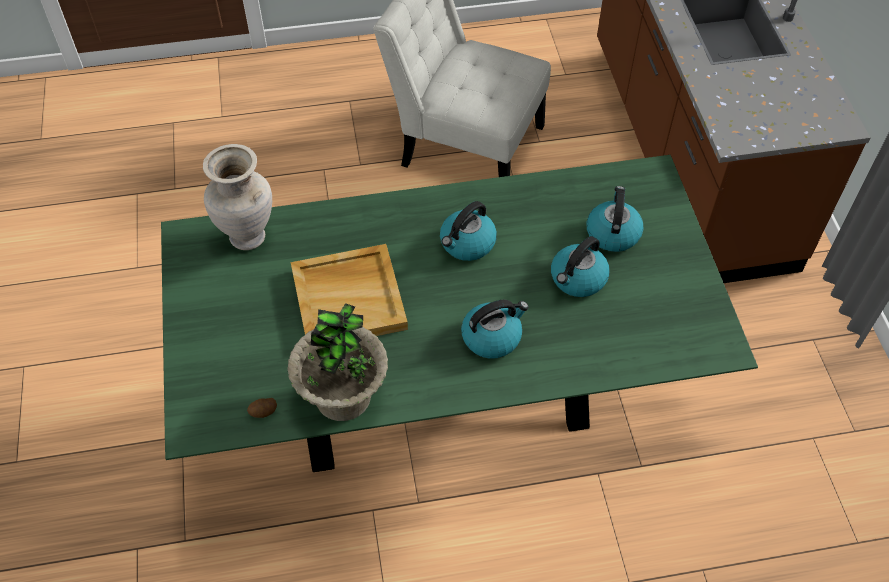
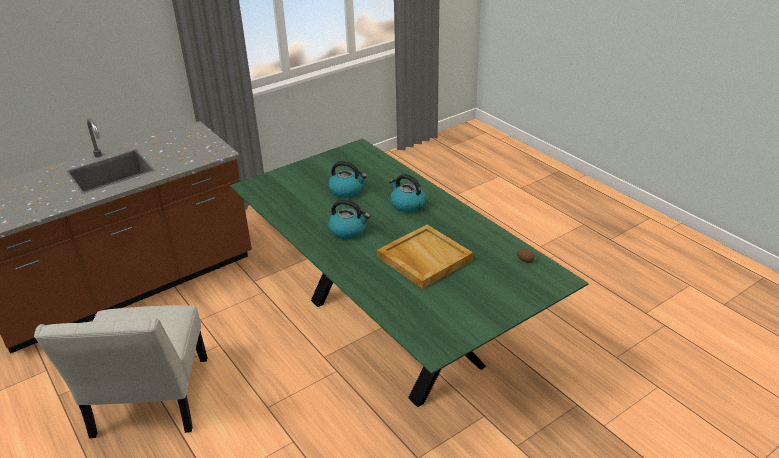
camera: 115 degrees left, 20 degrees down
beige vase [203,144,272,250] -> none
potted plant [287,303,388,421] -> none
kettle [586,186,644,252] -> none

